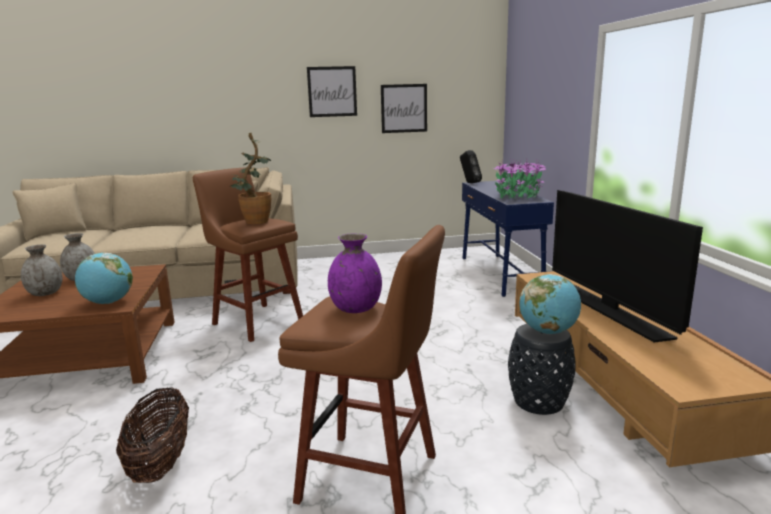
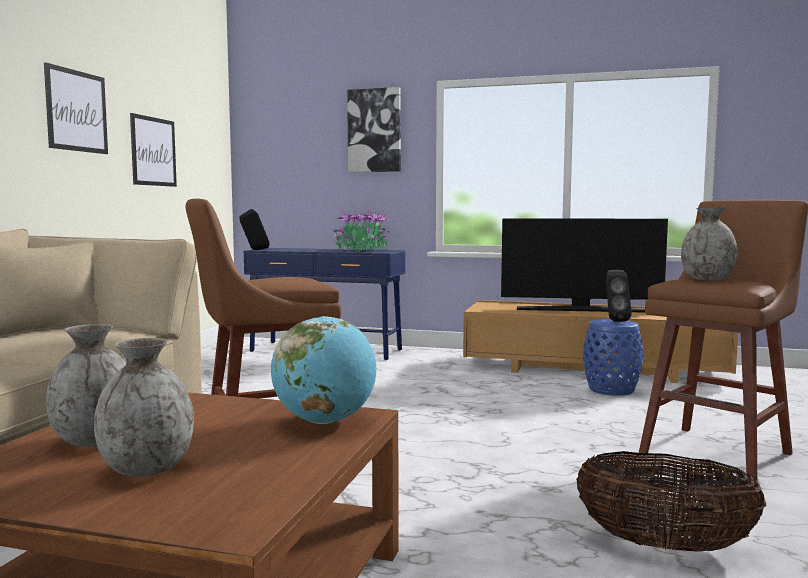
camera: 65 degrees left, 10 degrees down
potted plant [230,133,271,224] -> none
purple vase [328,233,382,313] -> grey vase [681,208,738,281]
black stool [508,324,576,415] -> blue stool [583,319,643,395]
globe [519,274,581,334] -> black speaker [606,270,632,322]
none -> picture [347,87,401,172]

